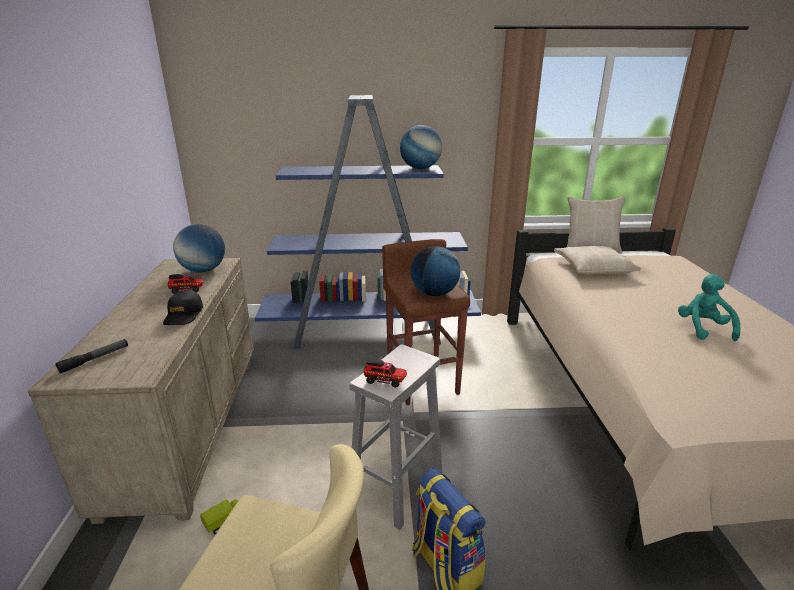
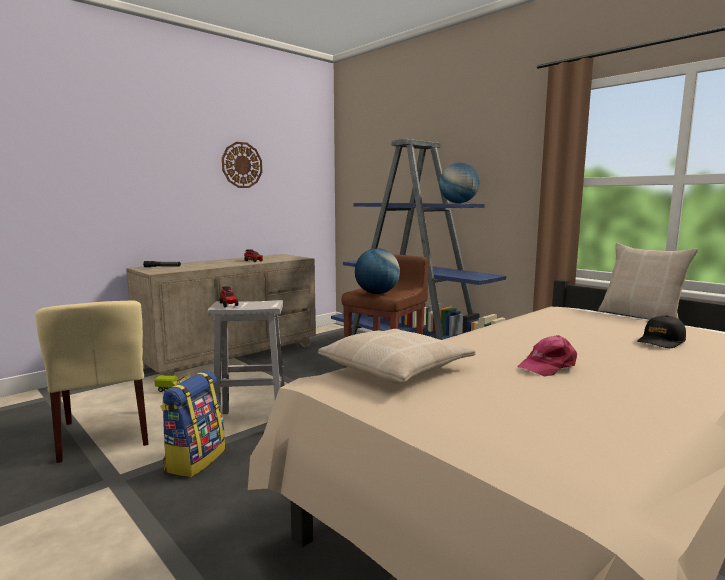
camera: 50 degrees right, 15 degrees down
black cap [163,290,203,325] -> black cap moved to [637,315,686,348]
globe [173,224,225,273] -> none
beige pillow [554,246,641,275] -> beige pillow moved to [318,329,476,384]
turquoise plush toy [678,274,740,341] -> pink cap [517,335,577,377]
none -> wall clock [222,142,262,188]

